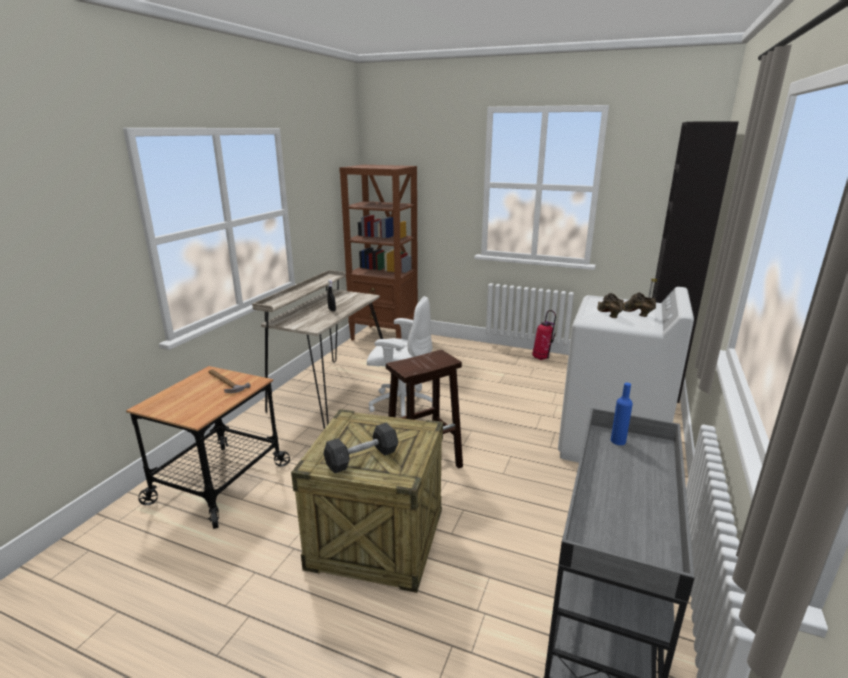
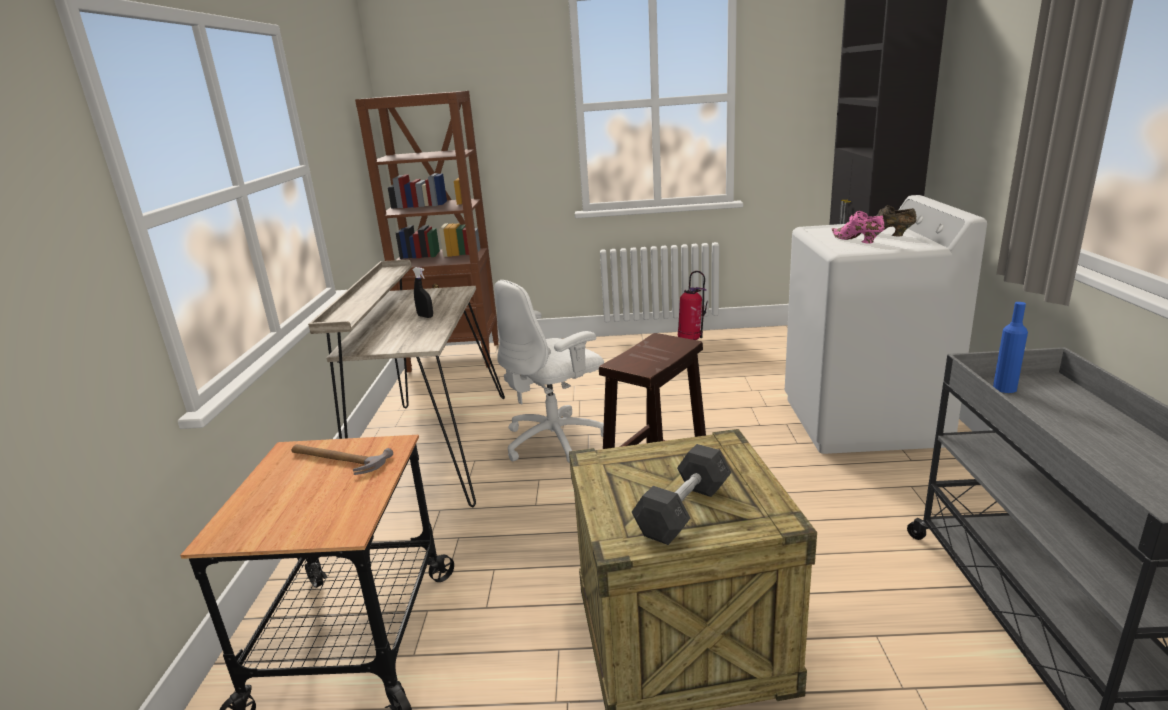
camera: 20 degrees left, 0 degrees up
white office chair [367,296,433,417] -> white office chair turned 150 degrees clockwise [494,280,604,463]
brown shoe [597,293,624,318] -> pink shoe [832,211,885,244]

